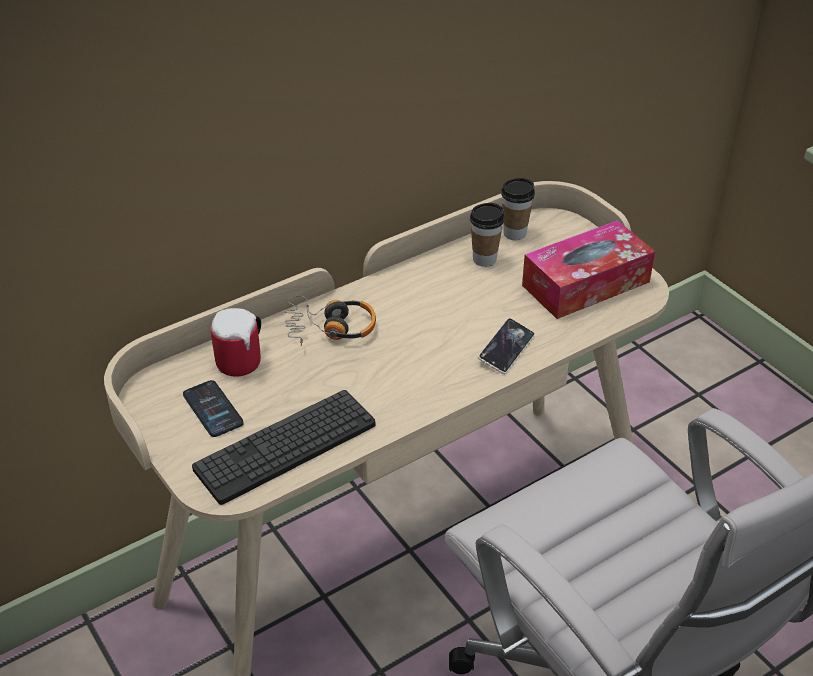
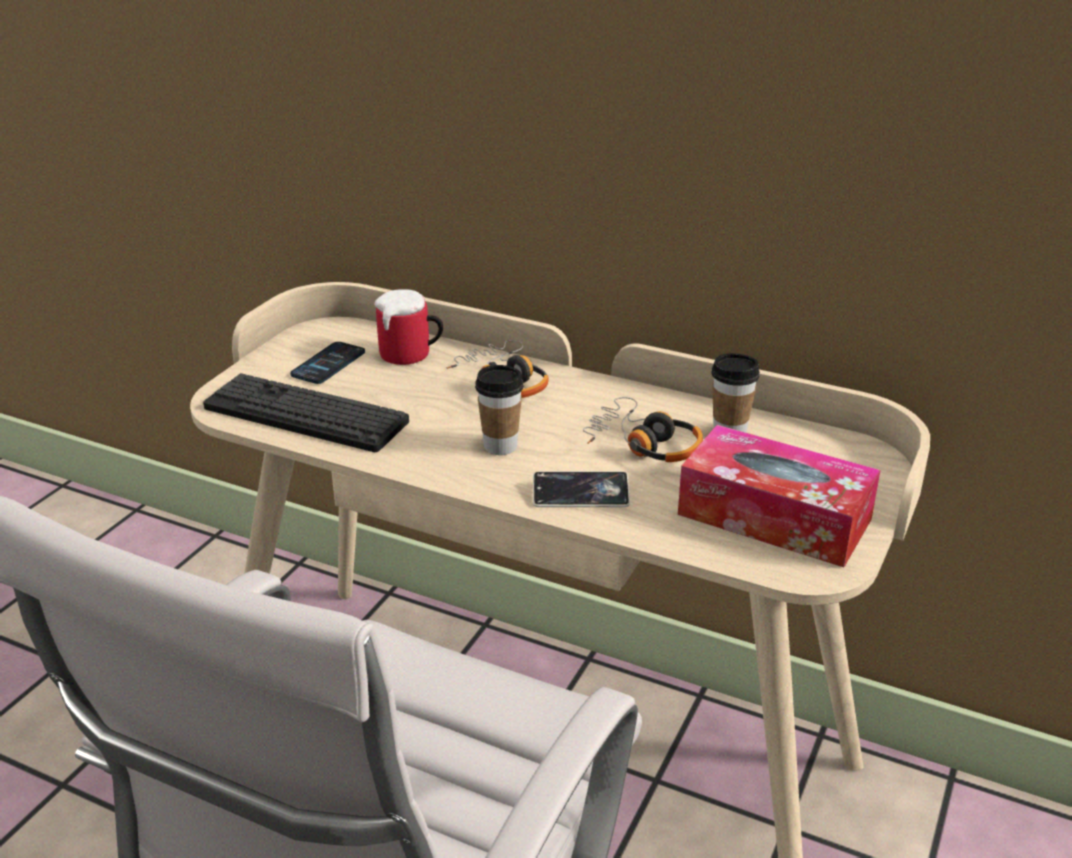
camera: 60 degrees right, 10 degrees down
cup [501,178,535,240] -> cup moved to [475,365,524,455]
none -> headphones [583,397,703,462]

